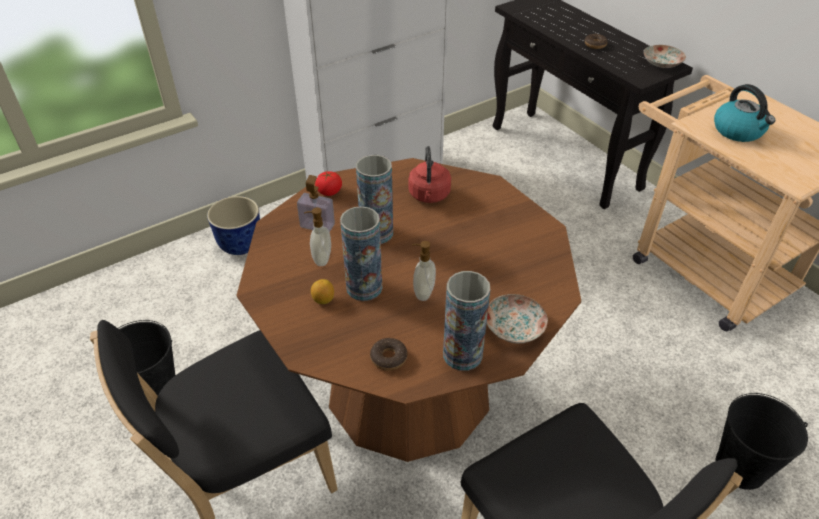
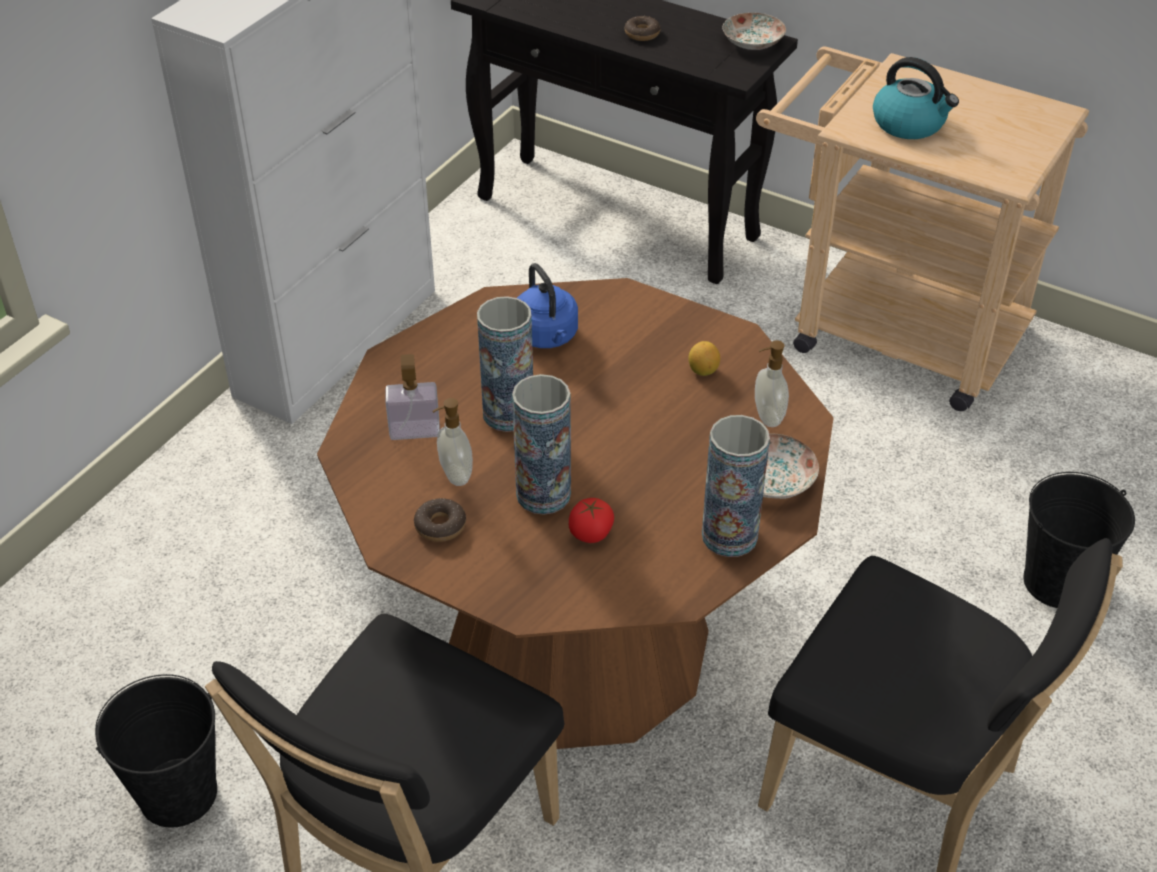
camera: 25 degrees left, 0 degrees up
planter [207,196,260,255] -> none
lemon [311,279,334,304] -> lemon moved to [688,341,720,376]
tomato [315,171,342,196] -> tomato moved to [569,498,614,543]
donut [370,338,407,371] -> donut moved to [414,498,466,542]
red kettle [408,146,451,203] -> blue kettle [517,263,578,348]
soap dispenser [412,241,436,301] -> soap dispenser moved to [755,340,789,427]

